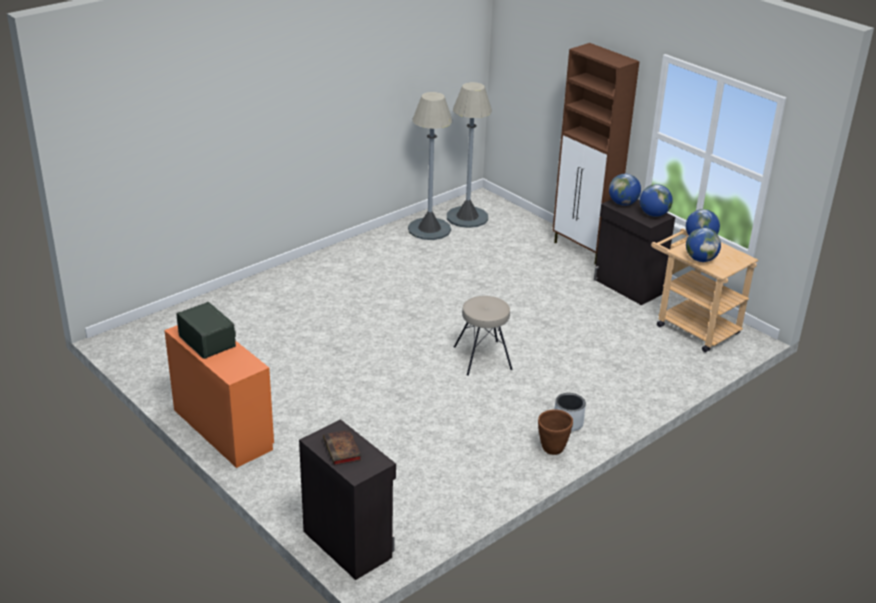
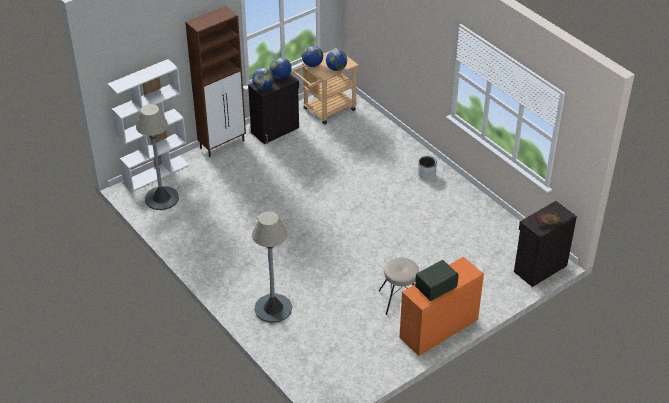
camera: 85 degrees left, 10 degrees up
grey floor lamp [408,92,452,240] -> grey floor lamp moved to [252,211,292,323]
beige stool [454,296,513,376] -> beige stool moved to [379,258,419,315]
brown planter [538,409,573,455] -> none
none -> white bookcase [108,59,189,191]

